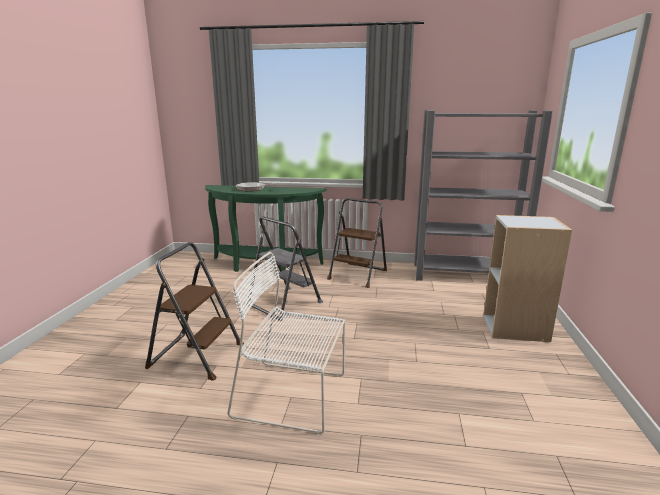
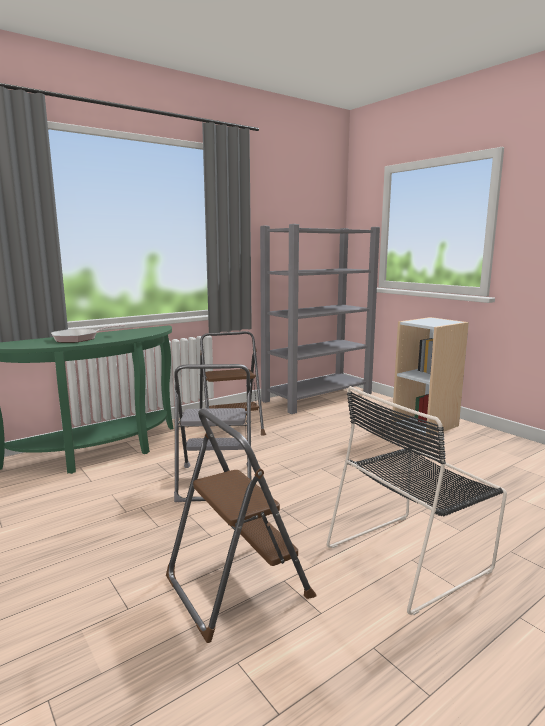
camera: 45 degrees left, 5 degrees down
white chair [227,252,345,434] -> black chair [327,386,507,615]

